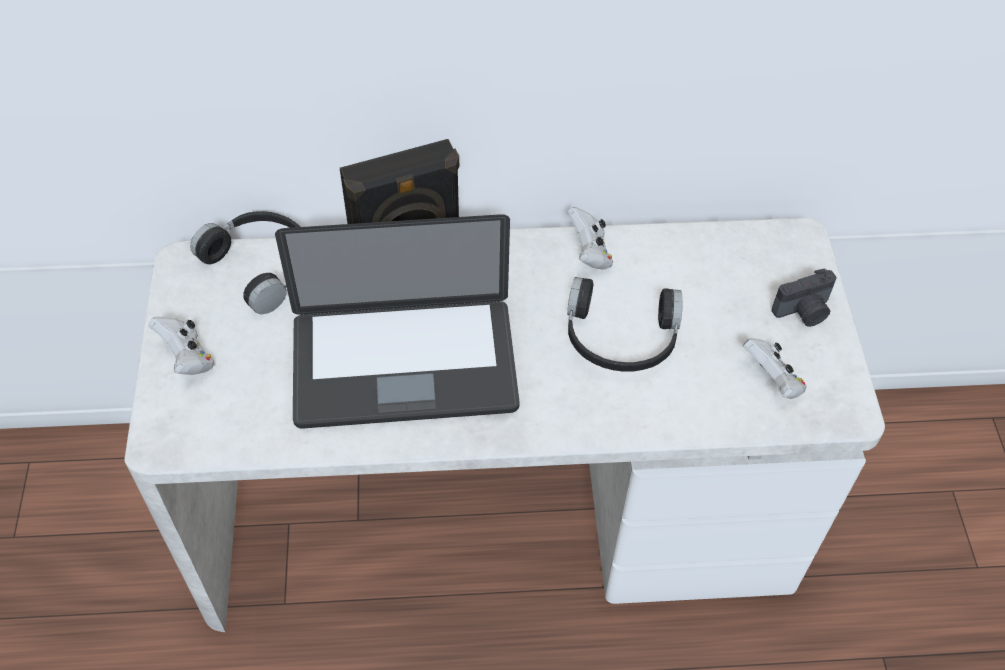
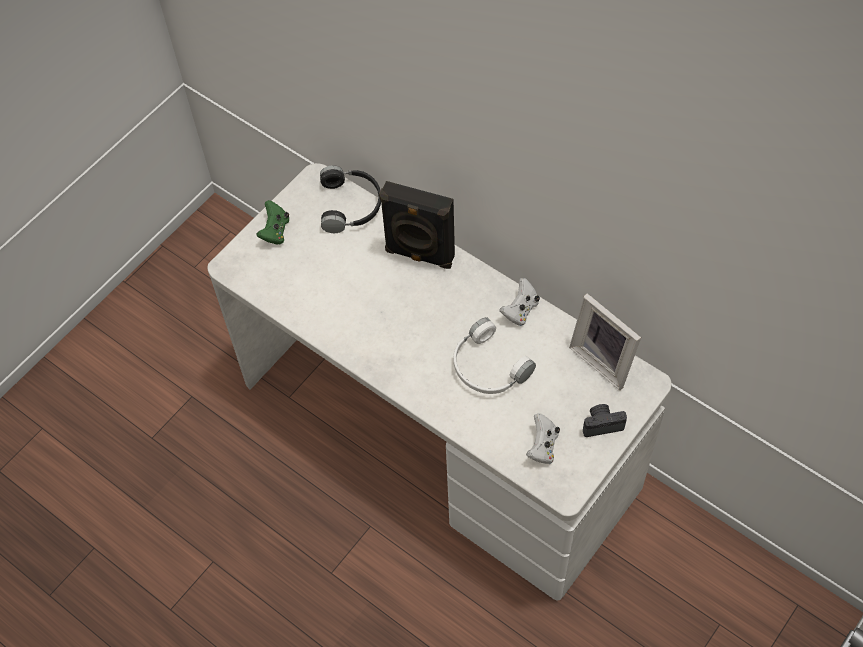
camera: 45 degrees right, 5 degrees up
white game controller [148,317,215,375] -> green game controller [256,200,289,244]
laptop [275,214,520,428] -> none
black headphones [567,277,683,372] -> white headphones [453,318,536,394]
camera [772,268,837,327] -> camera turned 150 degrees clockwise [583,404,627,437]
none -> picture frame [569,293,641,390]

